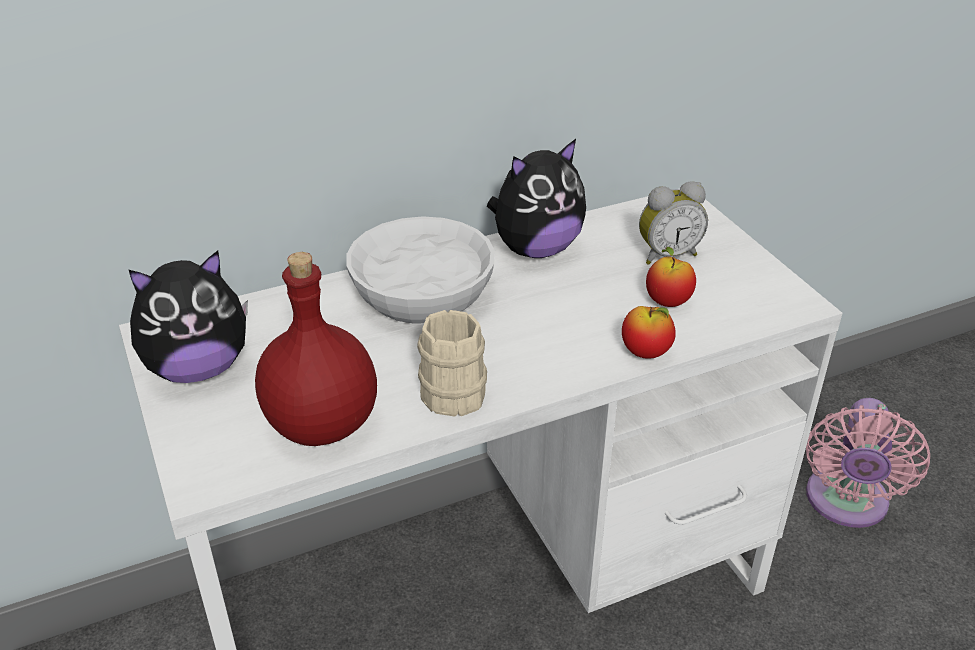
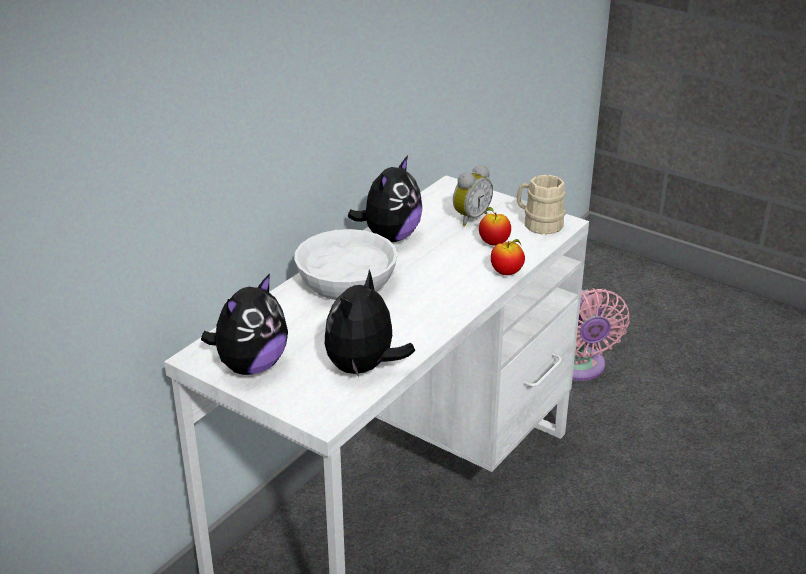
camera: 30 degrees left, 5 degrees down
red bottle [255,252,377,446] -> plush toy [325,269,415,377]
beige mug [417,310,487,417] -> beige mug moved to [517,175,566,235]

